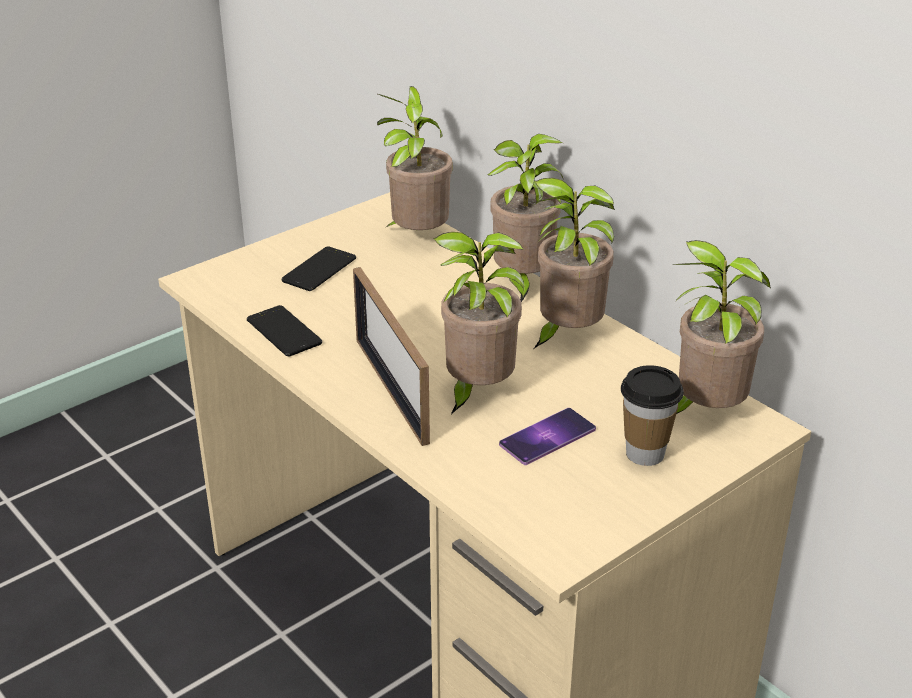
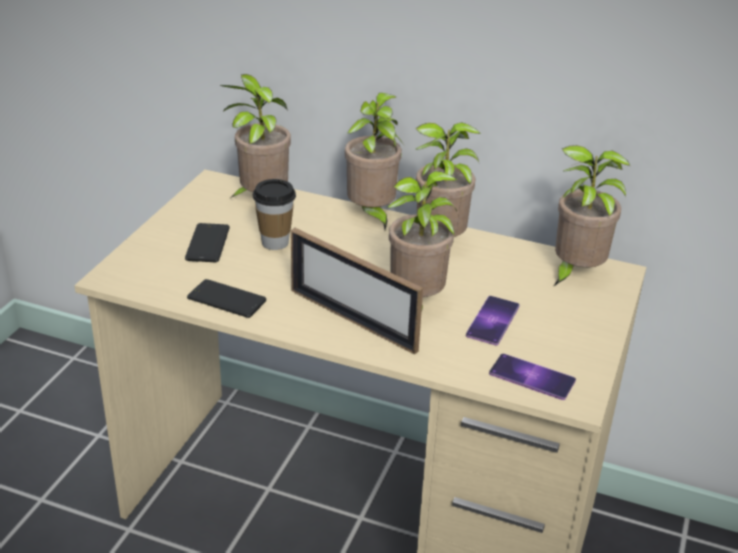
camera: 30 degrees left, 0 degrees up
cup [621,365,683,466] -> cup moved to [252,179,296,250]
none -> phone [489,354,576,400]

